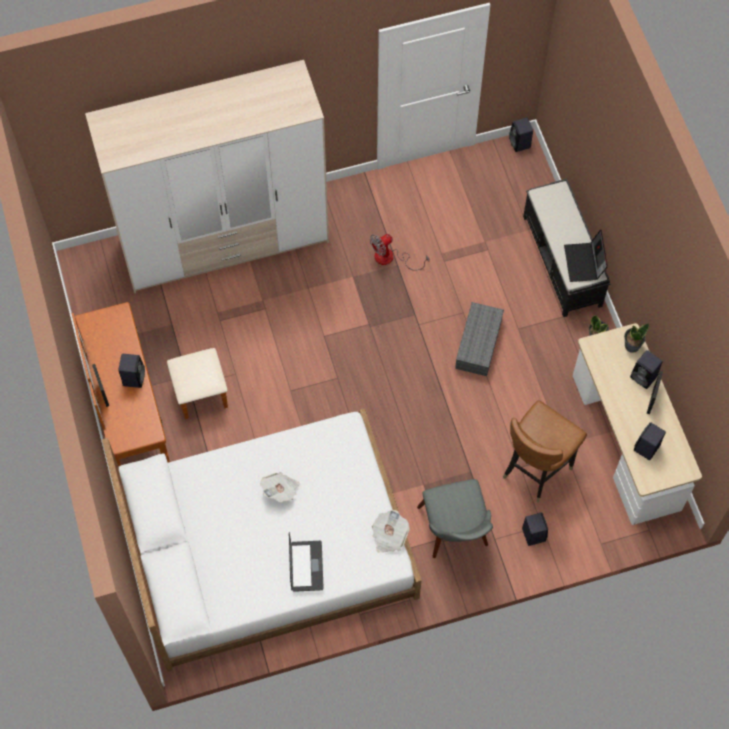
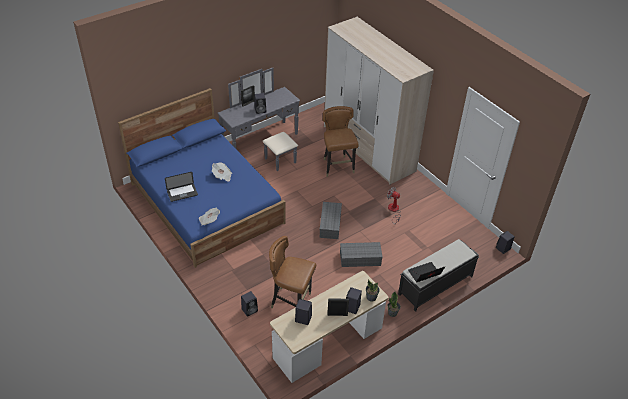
camera: 70 degrees right, 20 degrees down
brown dresser [72,302,228,467] -> grey dresser [217,68,300,171]
white bed [102,408,422,672] -> blue bed [118,88,286,268]
grey chair [417,479,493,558] -> none
none -> grey storage box [320,202,342,239]
none -> brown chair [323,106,359,177]

